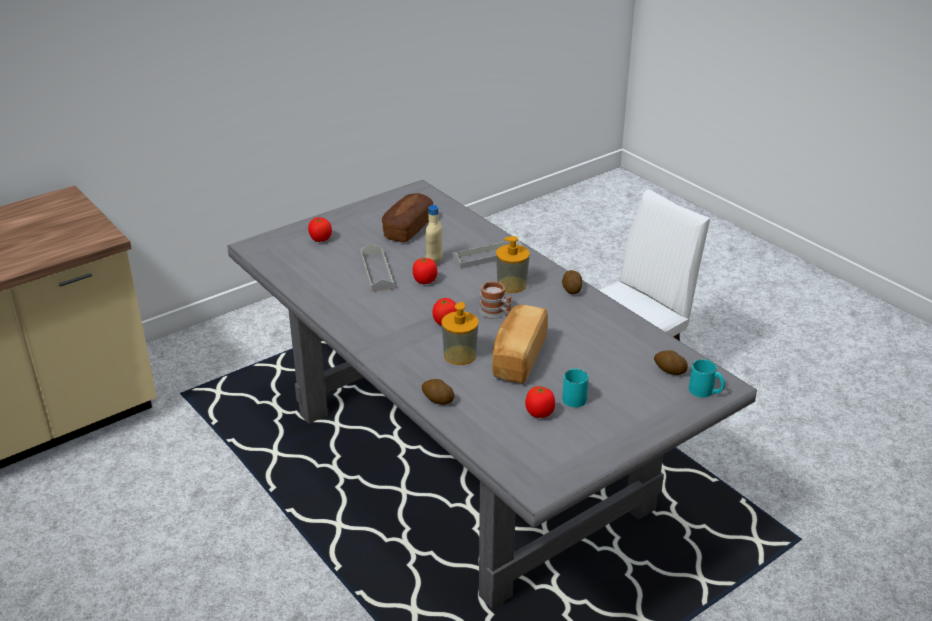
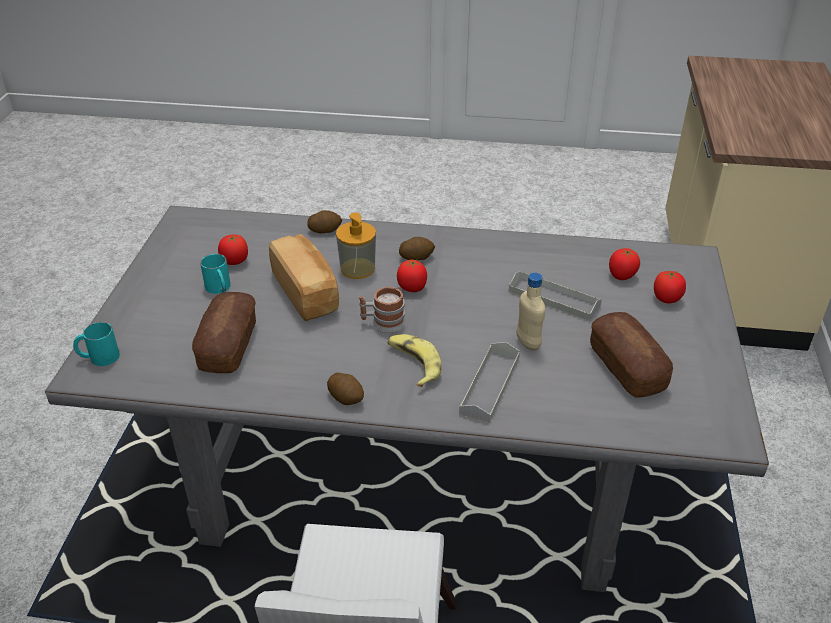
camera: 135 degrees right, 5 degrees up
tomato [413,257,438,284] -> tomato moved to [609,248,640,280]
soap dispenser [496,236,530,293] -> banana [388,334,442,387]
potato [654,350,688,375] -> potato moved to [399,237,435,260]
none -> bread [192,292,256,373]

